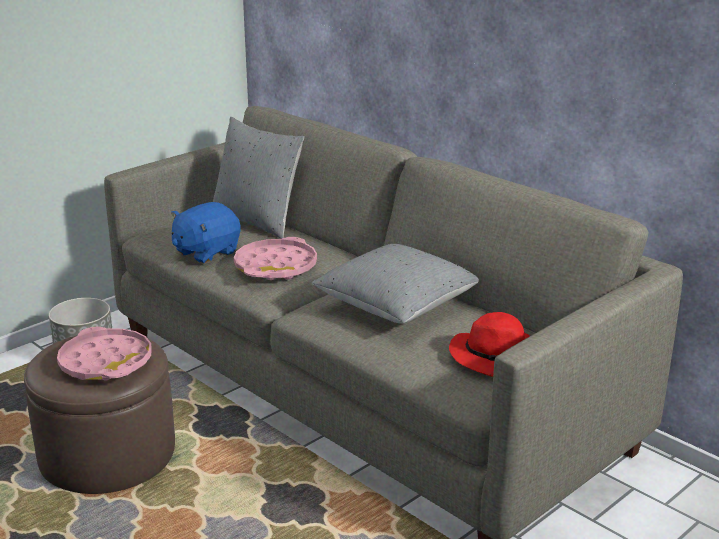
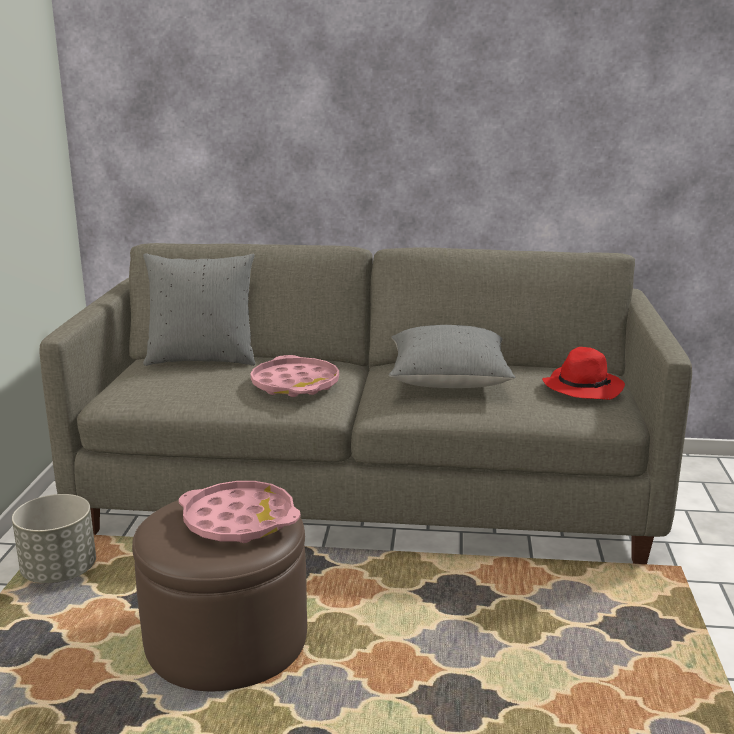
camera: 40 degrees left, 5 degrees down
blue plush toy [171,202,240,264] -> none

